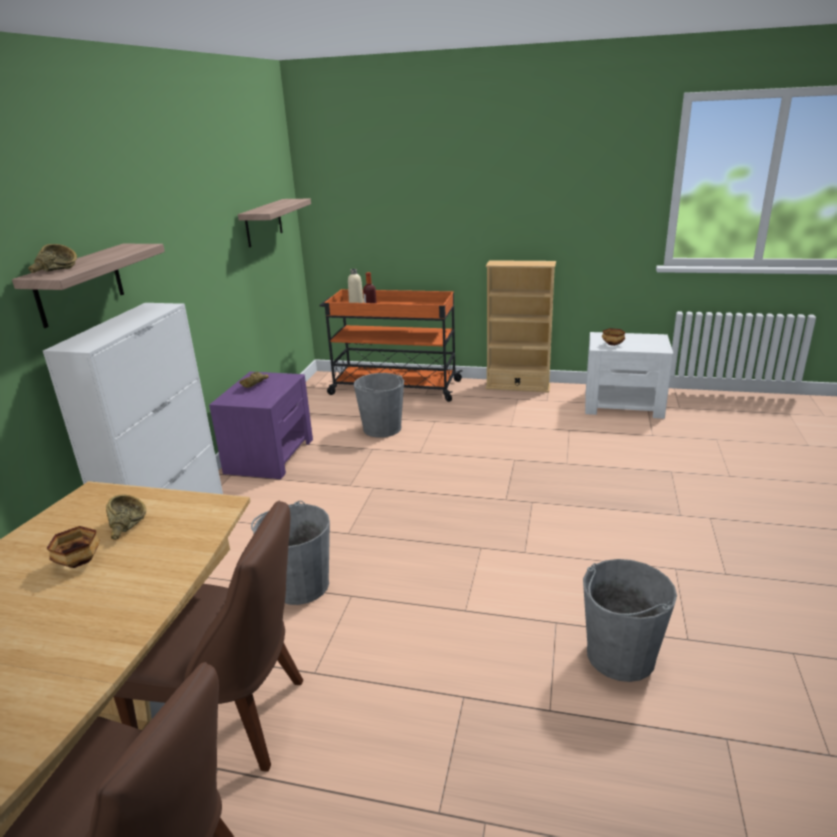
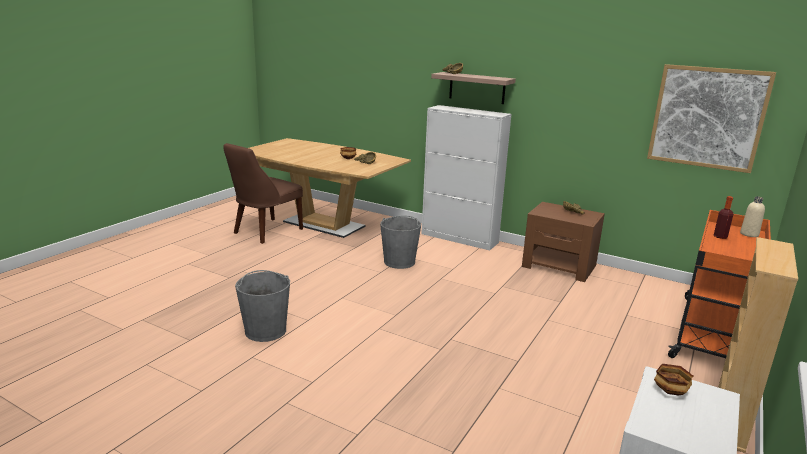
camera: 105 degrees right, 5 degrees down
brown chair [114,501,303,771] -> none
purple nightstand [209,372,313,479] -> brown nightstand [522,202,605,282]
shelf [238,199,311,247] -> picture [647,64,776,173]
grey bucket [354,373,404,438] -> none

